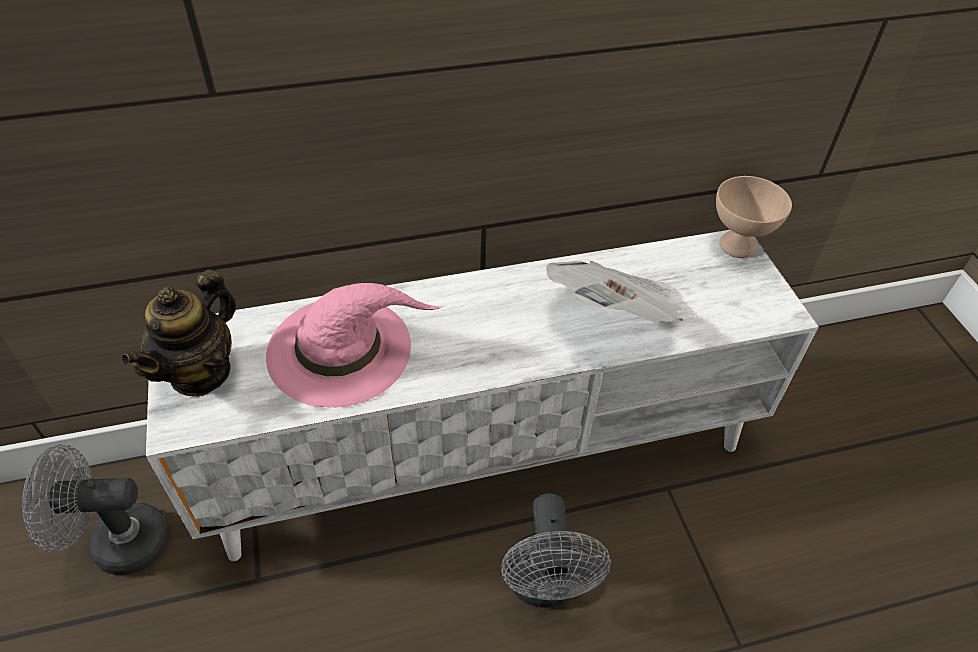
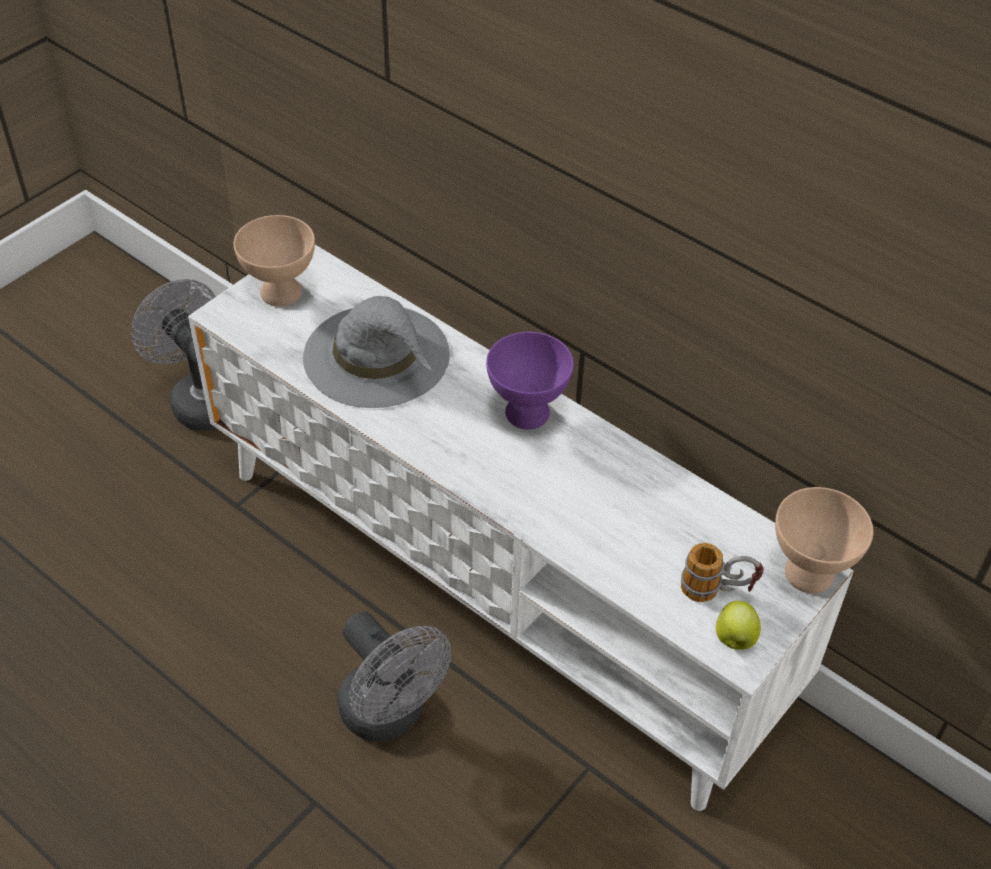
camera: 55 degrees right, 0 degrees up
teapot [121,270,236,396] -> beige bowl [234,215,315,307]
pink hat [266,283,443,407] -> grey hat [303,296,450,408]
grey fan [501,493,611,608] -> grey fan turned 90 degrees counterclockwise [337,611,451,742]
newspaper [546,261,683,322] -> none
none -> purple bowl [486,332,574,429]
none -> mug [681,543,764,602]
none -> apple [716,601,761,650]

